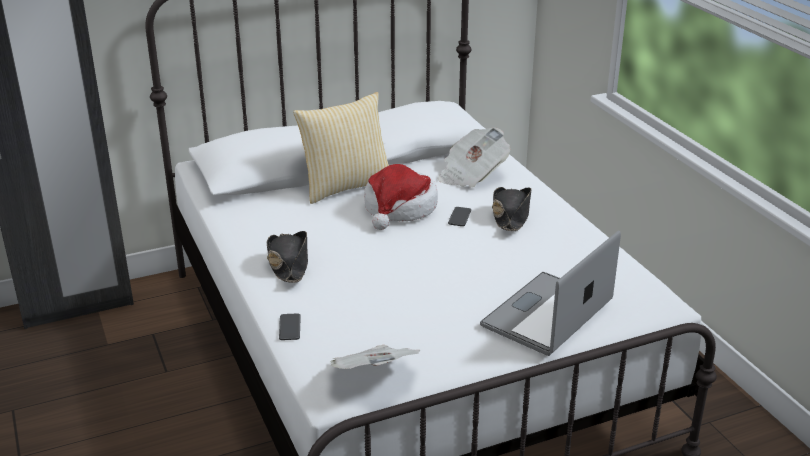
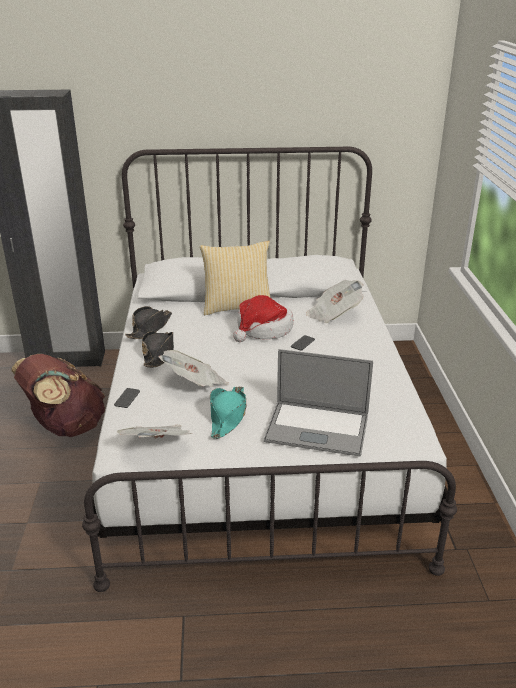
camera: 20 degrees right, 0 degrees up
laptop [480,230,621,356] -> laptop turned 135 degrees counterclockwise [264,349,373,457]
black hat [492,187,531,231] -> black hat moved to [125,306,172,339]
none -> brown backpack [11,354,105,437]
none -> newspaper [158,350,229,387]
none -> turquoise hat [210,387,247,439]

